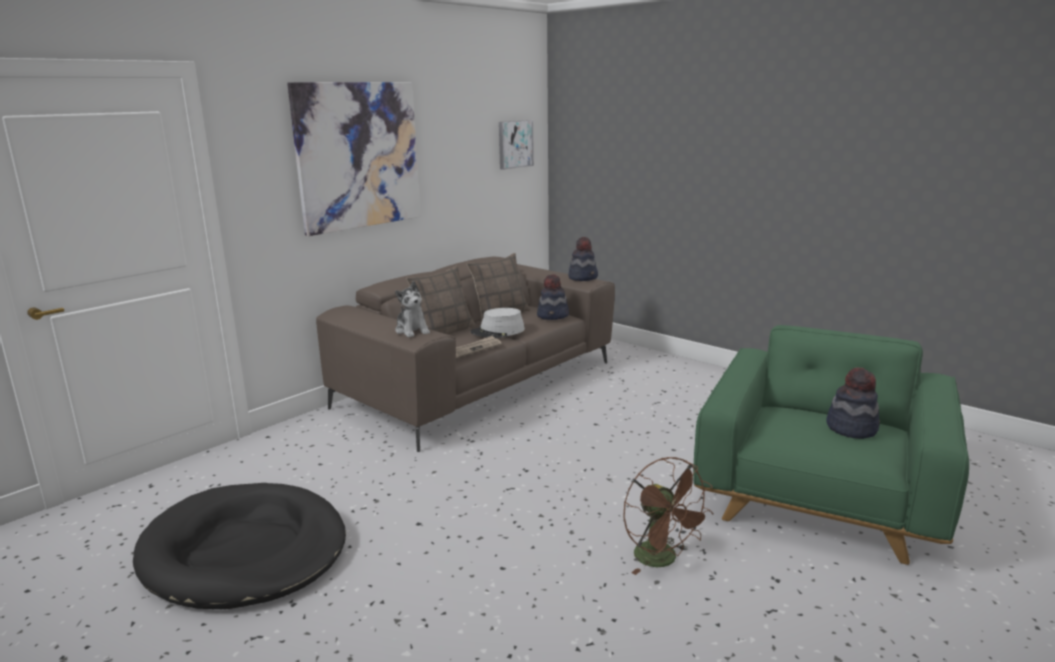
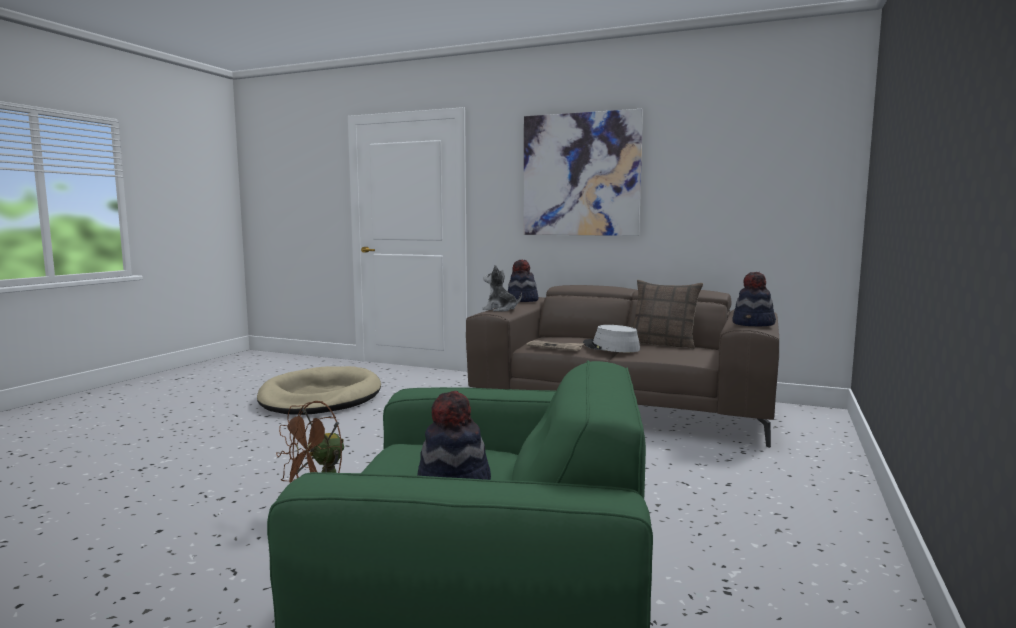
camera: 70 degrees right, 10 degrees down
black dog bed [133,483,346,609] -> beige dog bed [257,366,381,415]
plush toy [395,281,430,337] -> plush toy turned 75 degrees clockwise [482,265,522,311]
pillow [406,265,475,335] -> none
picture [499,120,534,170] -> none
hat [537,274,569,320] -> hat moved to [508,260,538,302]

